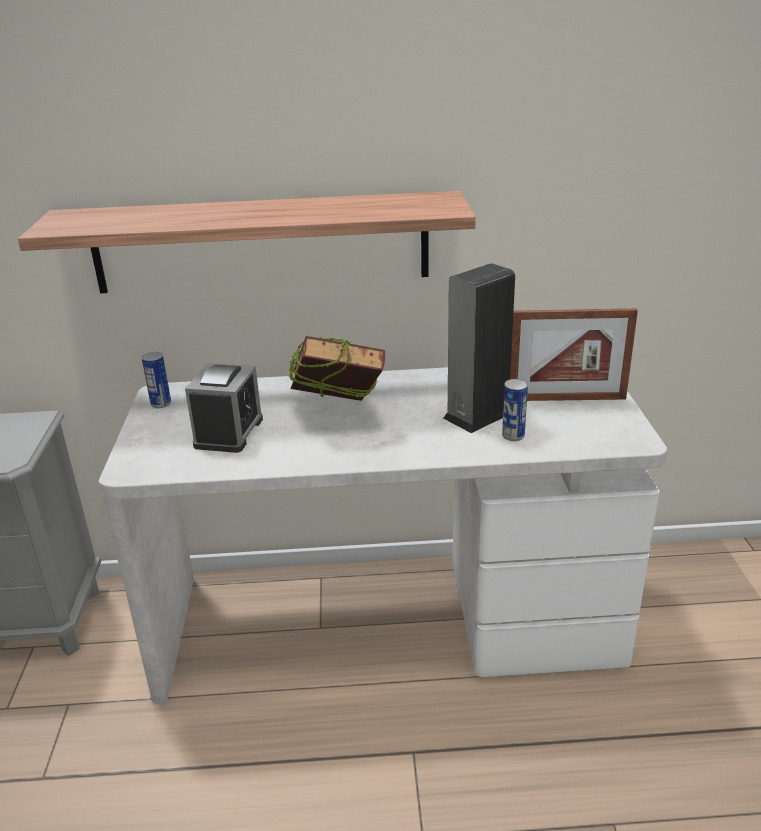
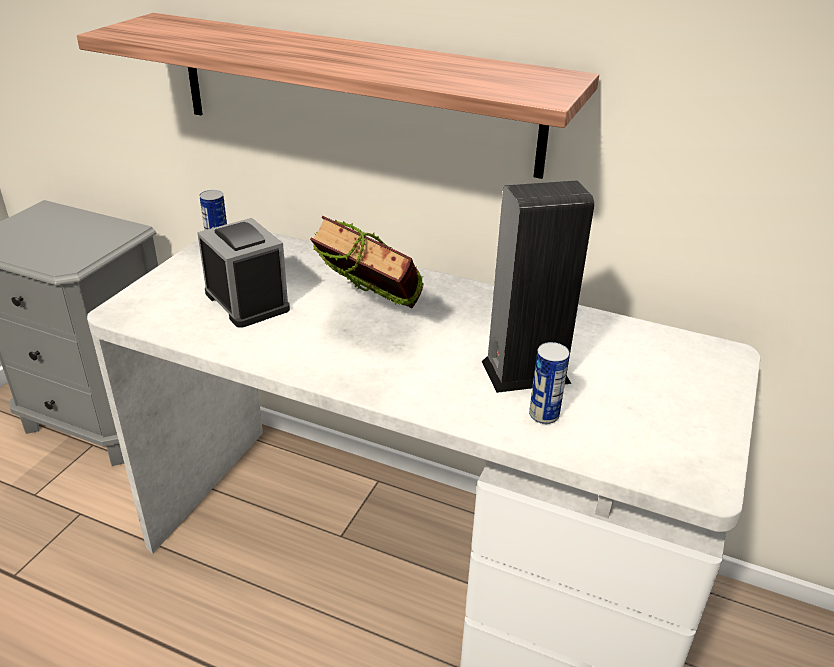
camera: 25 degrees right, 5 degrees up
alarm clock [185,363,263,453] -> alarm clock turned 75 degrees counterclockwise [197,218,290,328]
picture frame [510,308,638,401] -> none

